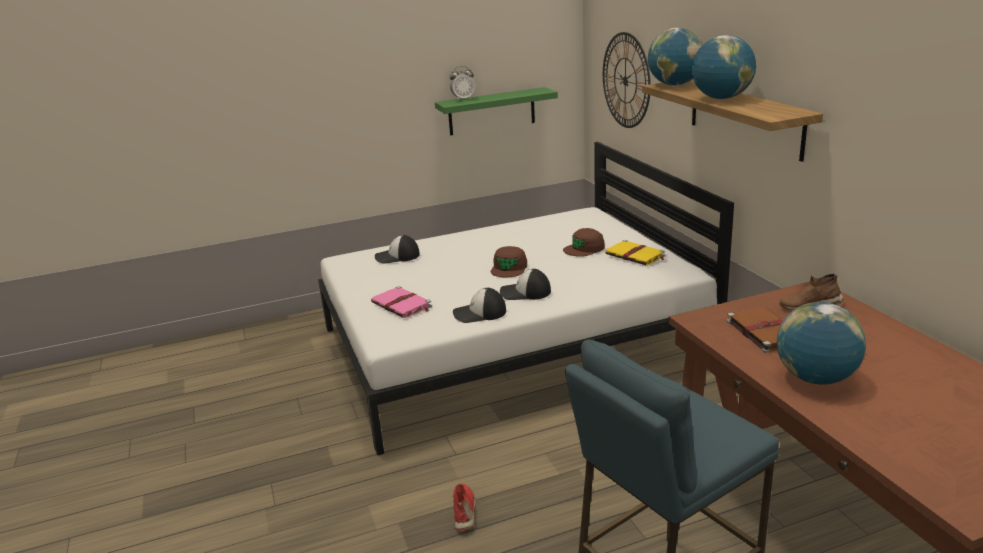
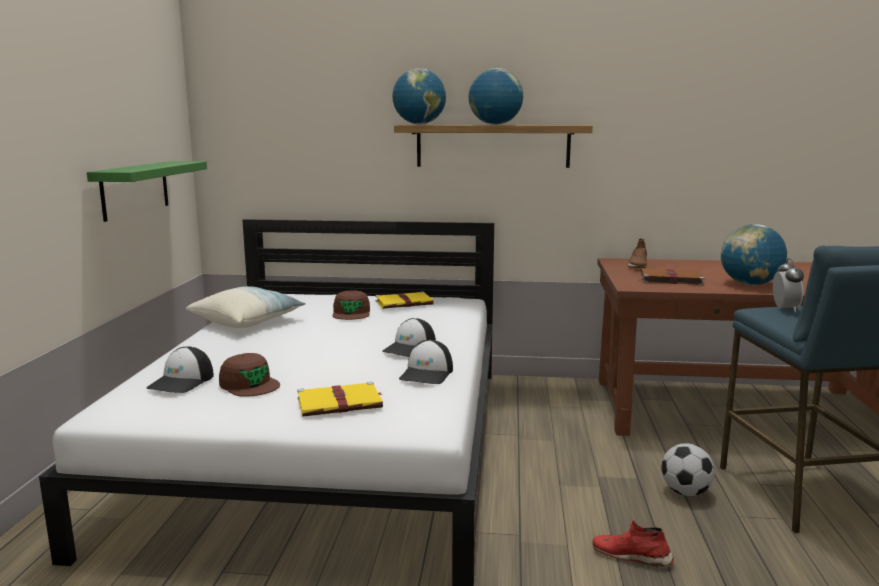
camera: 65 degrees left, 10 degrees down
pink book [371,286,432,318] -> yellow book [297,382,383,417]
alarm clock [450,66,475,100] -> alarm clock moved to [773,258,804,312]
brown cap [491,246,527,277] -> brown cap moved to [219,353,280,397]
wall clock [603,32,651,128] -> none
none -> pillow [186,286,306,328]
none -> football [661,443,715,496]

